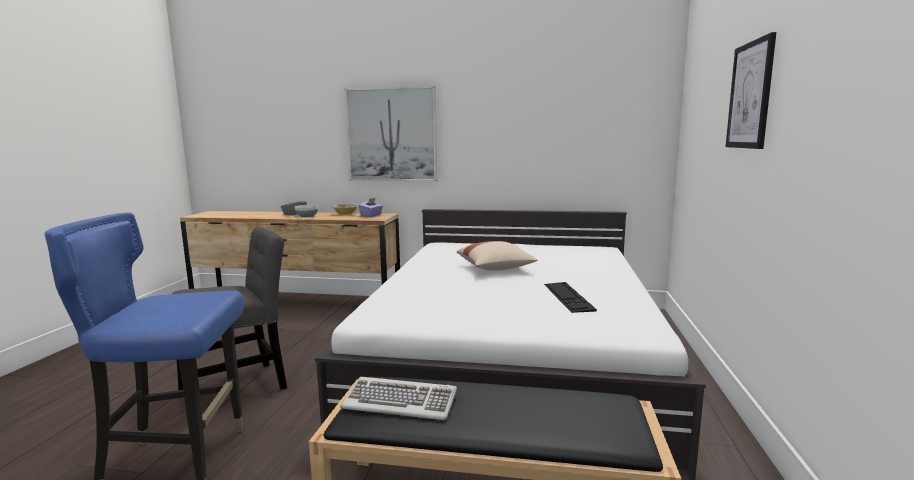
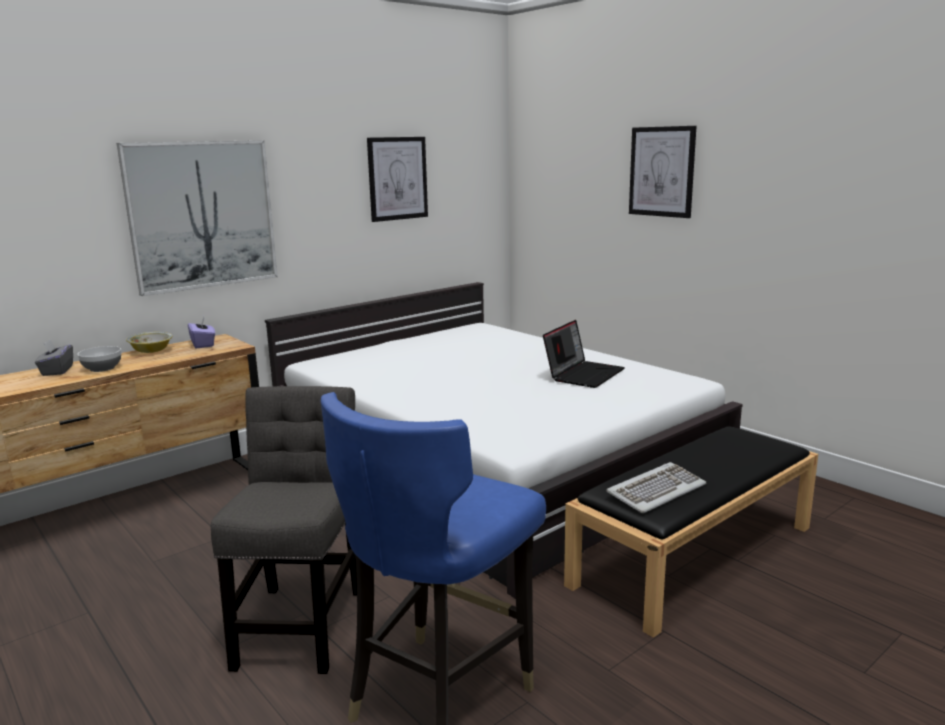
camera: 50 degrees left, 5 degrees up
beige pillow [457,241,537,271] -> none
keyboard [544,282,597,313] -> laptop [543,320,625,388]
none -> picture [367,137,428,222]

